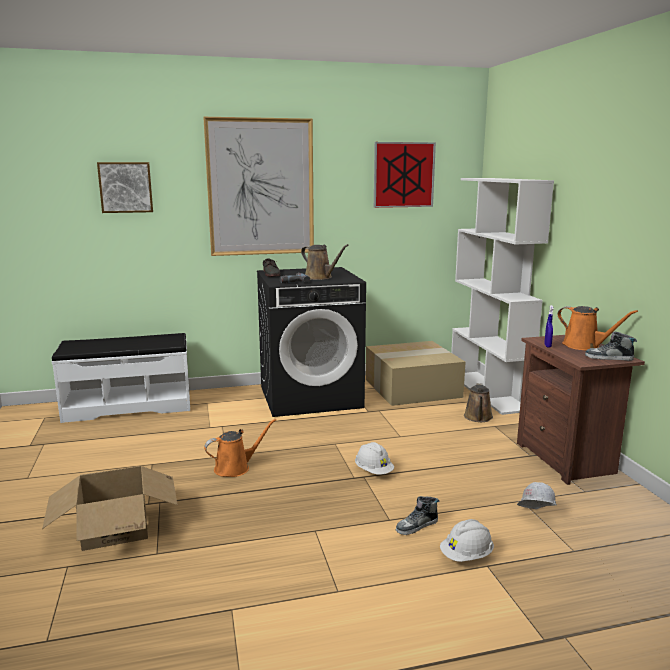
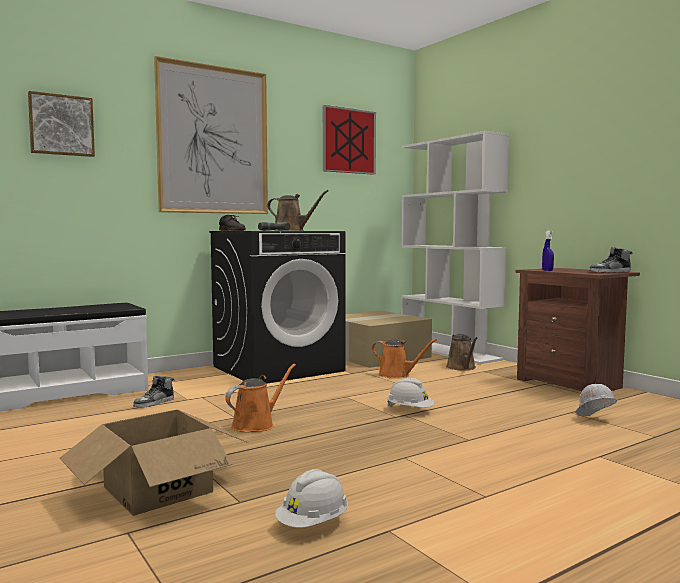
camera: 20 degrees left, 10 degrees down
shoe [396,496,440,535] -> shoe moved to [133,376,174,408]
white hard hat [440,519,494,562] -> white hard hat moved to [275,469,348,528]
orange watering can [557,306,638,350] -> orange watering can moved to [372,339,437,378]

